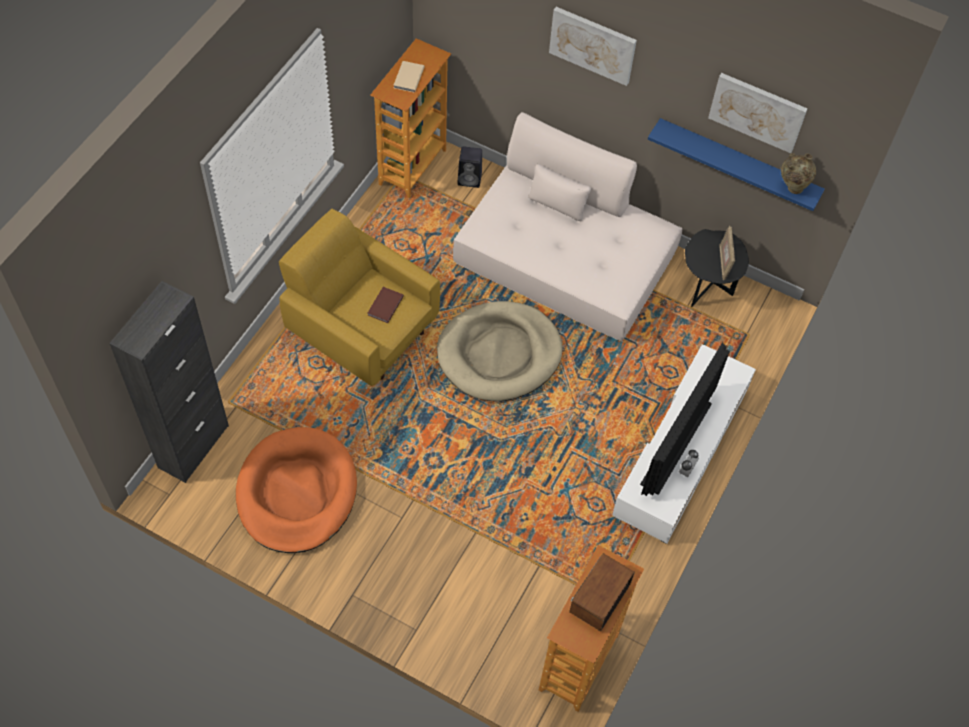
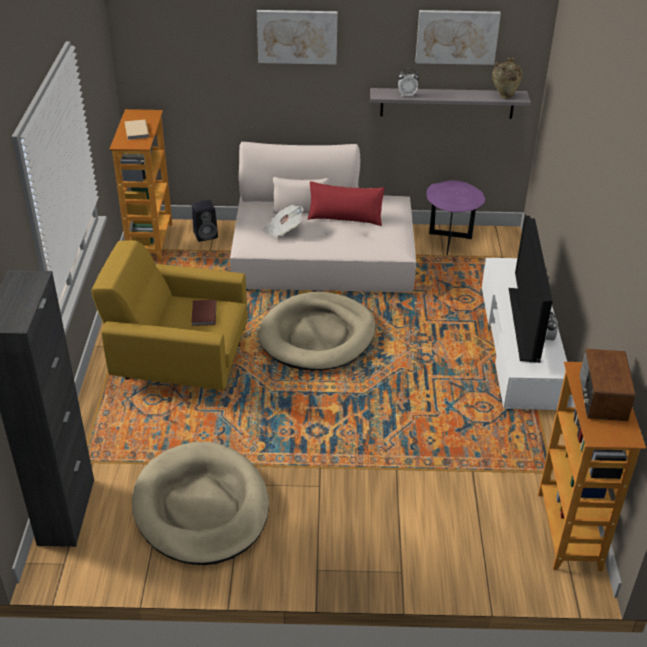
camera: 25 degrees left, 20 degrees down
orange dog bed [236,427,357,553] -> beige dog bed [132,442,269,565]
blue shelf [648,118,825,211] -> grey shelf [370,88,531,119]
black side table [685,229,749,307] -> purple side table [427,180,485,255]
picture frame [719,226,735,280] -> none
none -> newspaper [262,205,304,239]
none -> red pillow [307,181,385,226]
none -> alarm clock [398,69,419,97]

